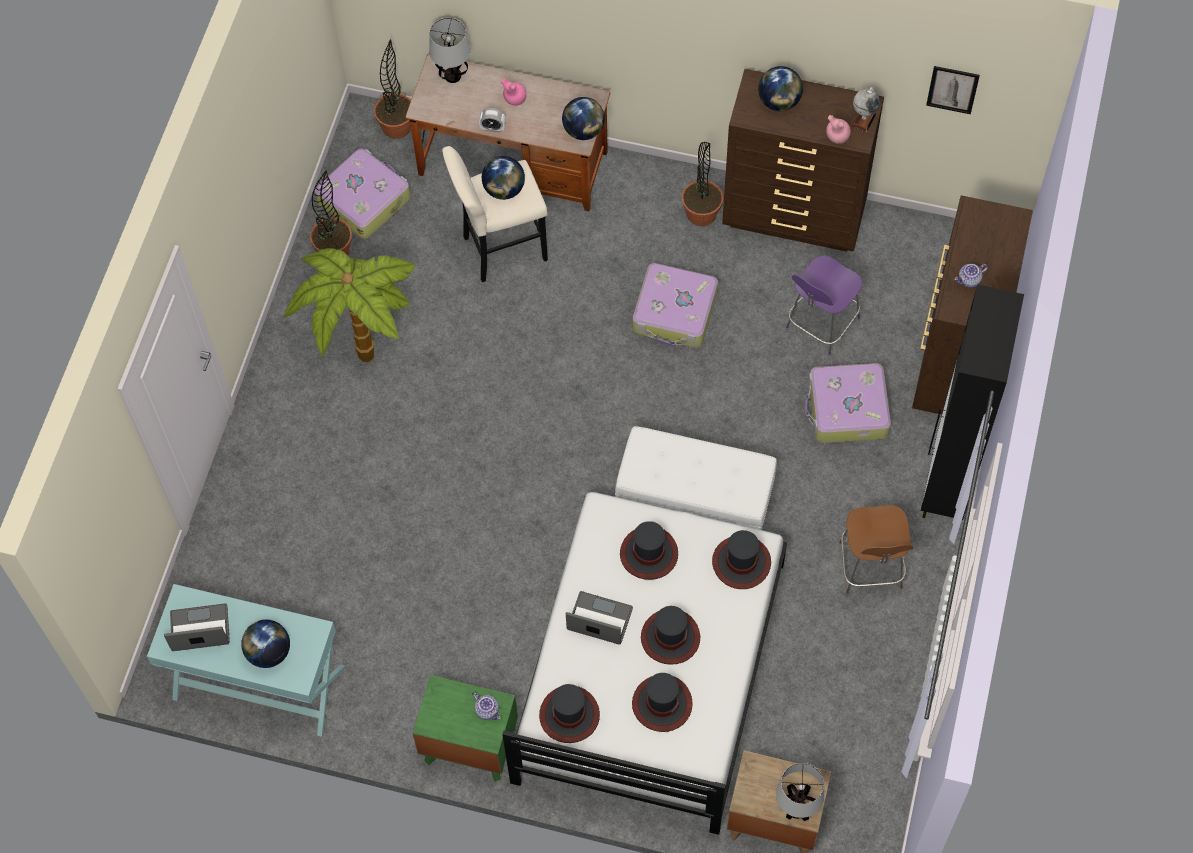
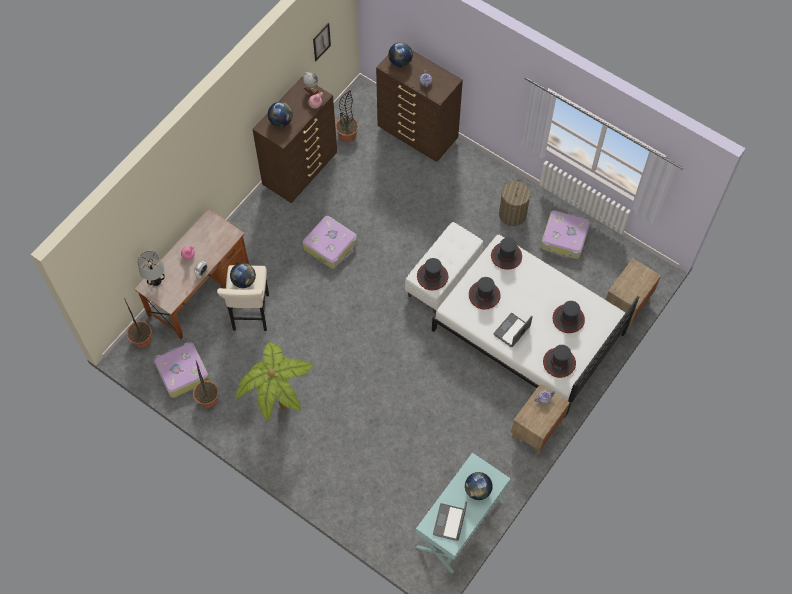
camera: 70 degrees left, 0 degrees up
green nightstand [412,675,518,782] -> brown nightstand [511,383,570,455]
globe [562,97,605,140] -> globe moved to [388,42,413,67]
hat [641,606,700,665] -> hat moved to [417,258,448,290]
potted plant [682,142,723,226] -> potted plant moved to [336,90,359,142]
table lamp [776,763,824,821] -> none
purple chair [786,256,862,355] -> none
suitcase [805,363,891,443] -> suitcase moved to [541,210,590,259]
brown chair [839,505,913,593] -> laundry basket [499,180,531,226]
black cabinet [921,284,1024,520] -> none

